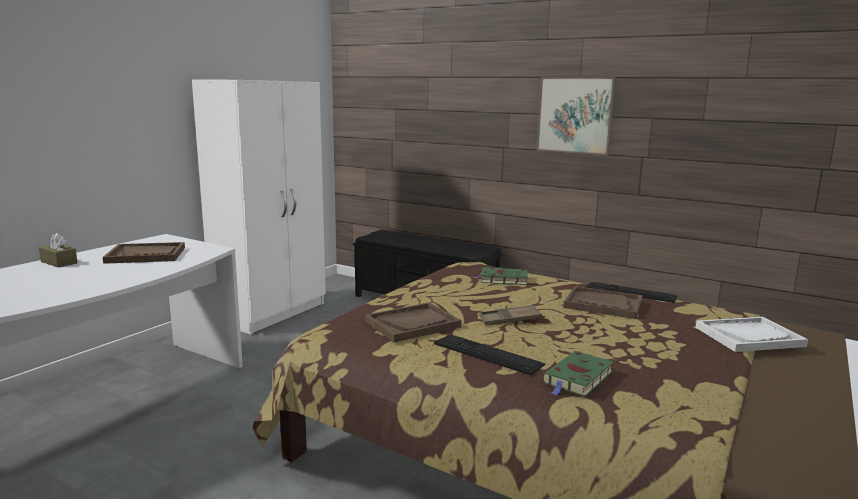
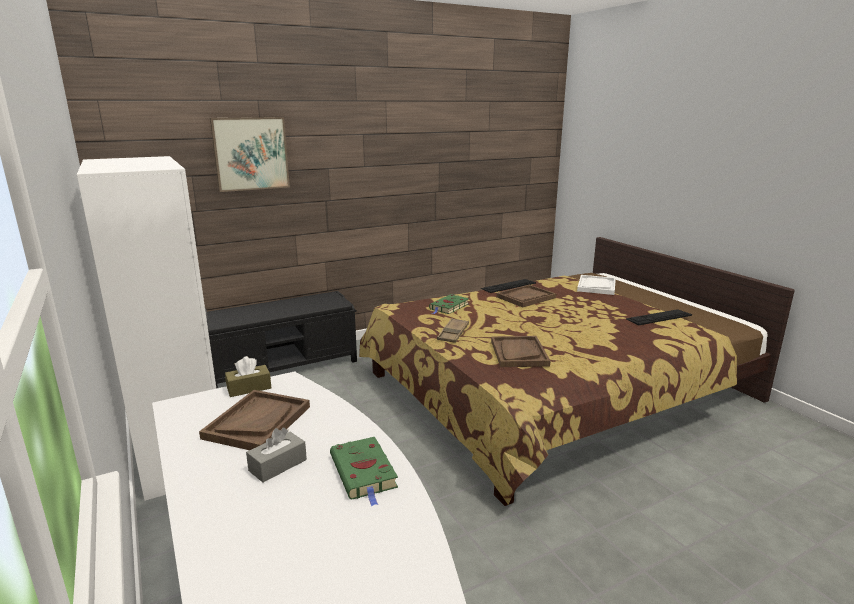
camera: 60 degrees left, 5 degrees up
brown tissue box [39,233,78,268] -> brown tissue box moved to [225,356,271,397]
keyboard [434,335,546,375] -> keyboard moved to [626,309,692,325]
brown tray [479,305,542,325] -> brown tray moved to [437,318,469,343]
picture [537,77,617,156] -> picture moved to [210,117,290,192]
green book [542,351,614,397] -> green book moved to [330,437,398,506]
none -> grey tissue box [246,427,307,482]

